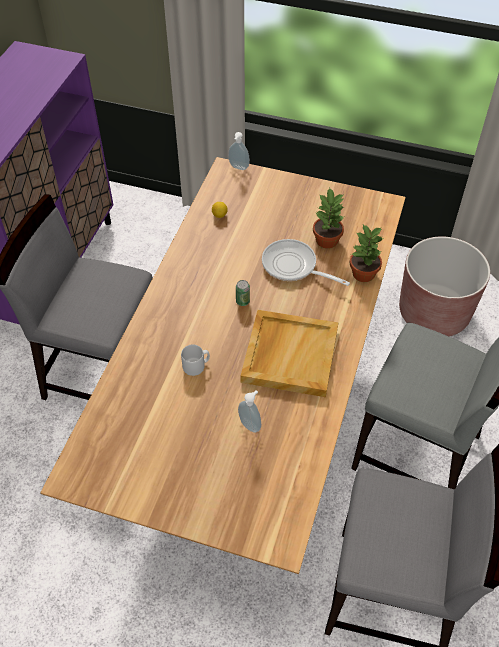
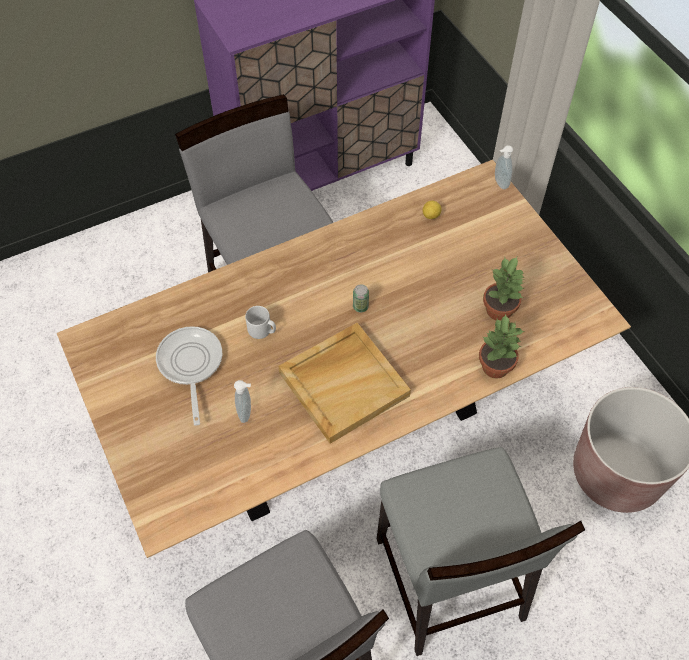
camera: 45 degrees right, 5 degrees up
frying pan [262,239,350,286] -> frying pan moved to [156,326,222,426]

